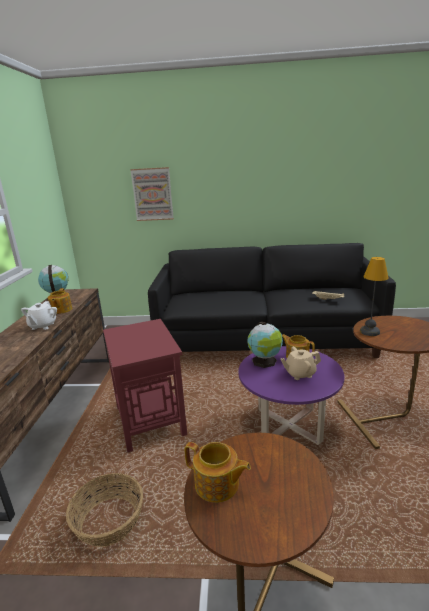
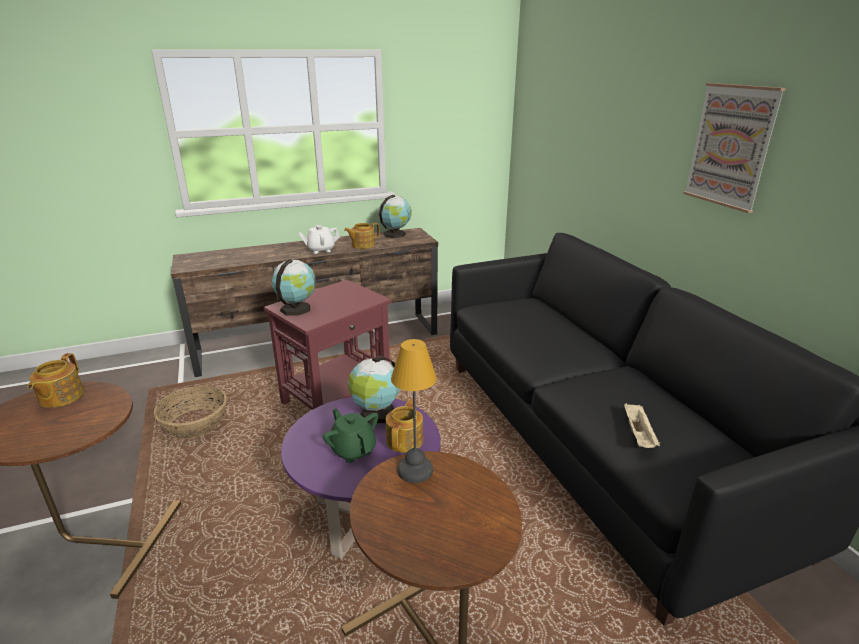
camera: 65 degrees right, 5 degrees up
picture [130,167,174,221] -> picture moved to [683,83,786,213]
beige teapot [280,347,321,380] -> green teapot [323,408,378,463]
none -> globe [272,259,315,316]

